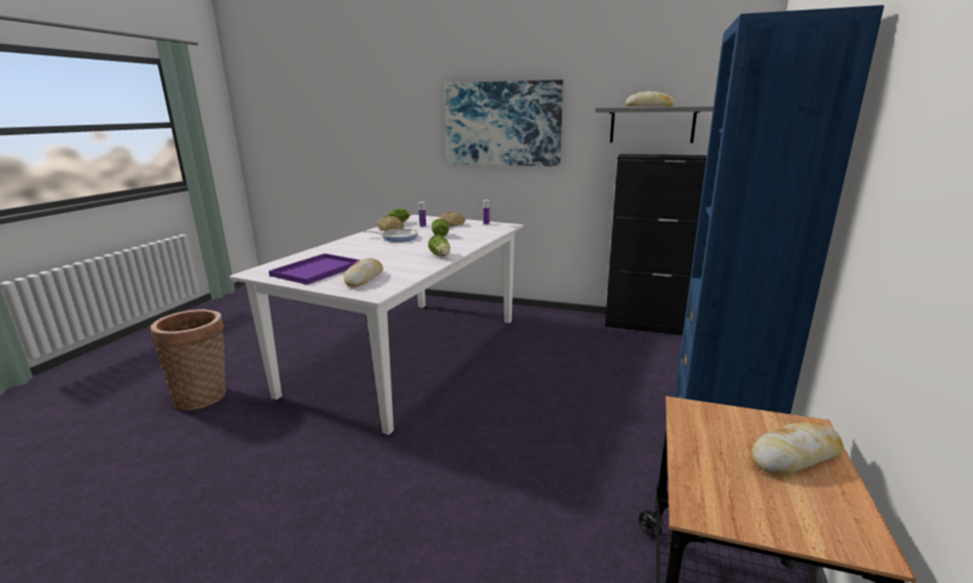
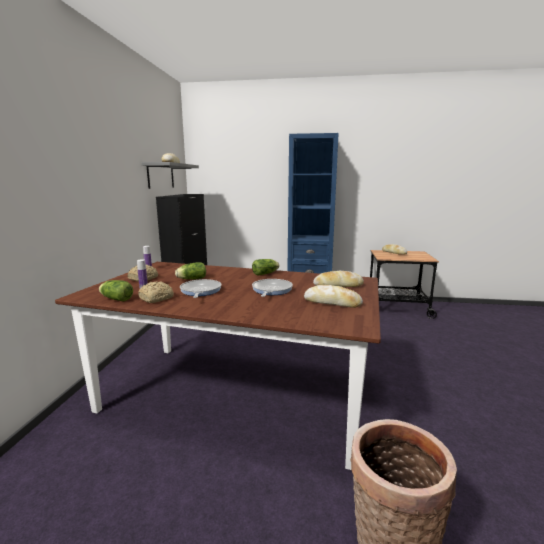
camera: 100 degrees left, 5 degrees down
white dining table [230,215,523,435] -> brown dining table [55,262,381,470]
purple tray [269,253,360,285] -> bread [304,285,363,308]
picture [445,80,563,166] -> none
none -> frying pan [252,279,293,297]

